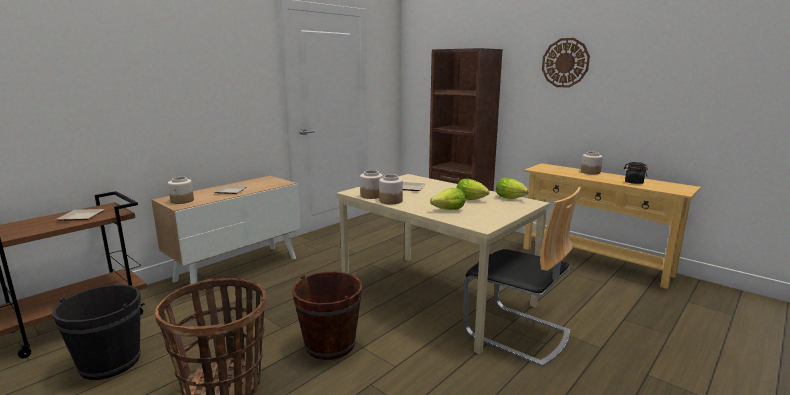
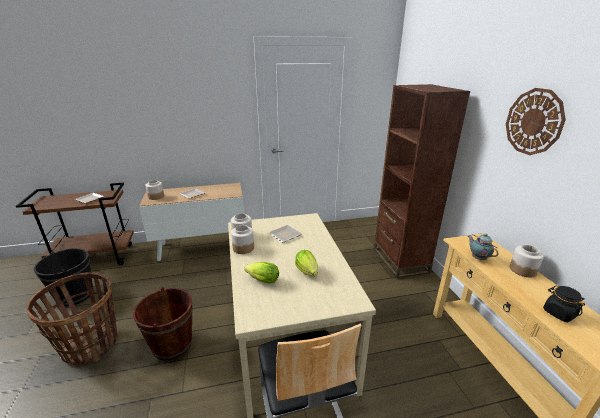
camera: 35 degrees right, 10 degrees up
lettuce [496,178,529,199] -> none
none -> teapot [468,234,498,260]

